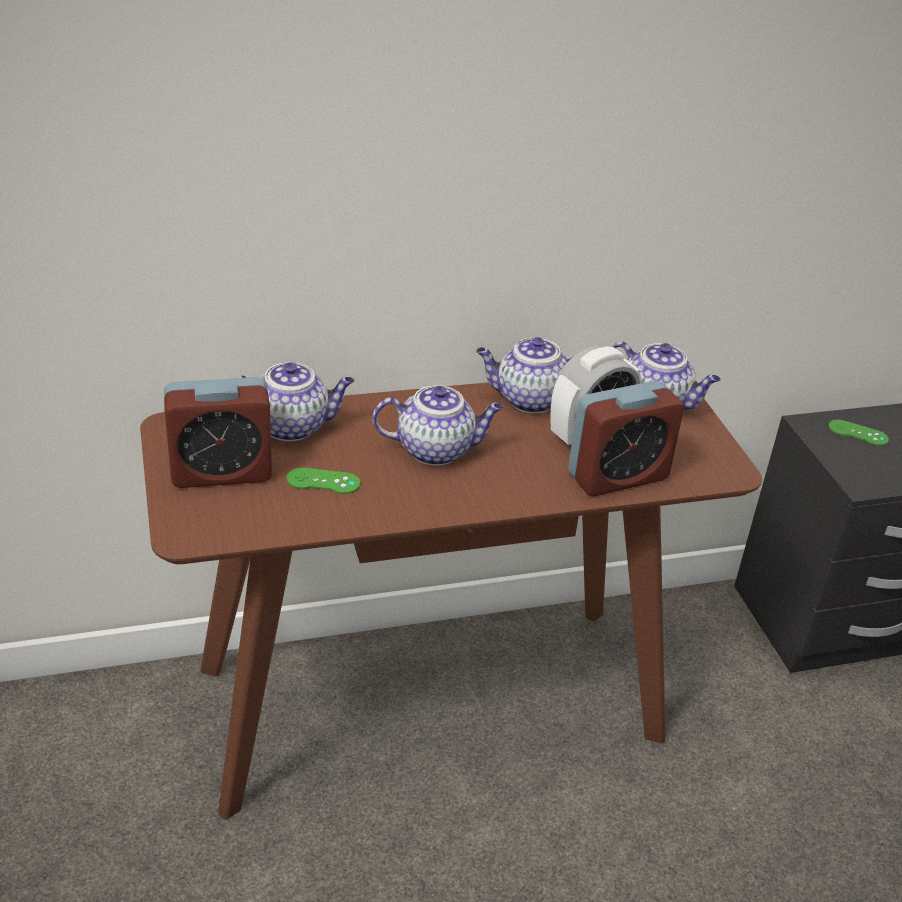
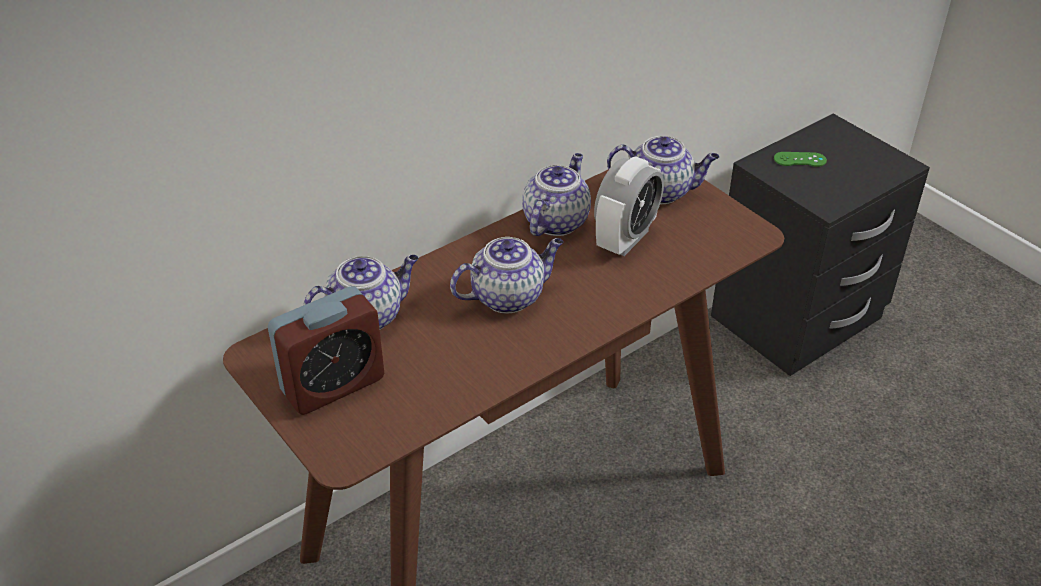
camera: 20 degrees left, 5 degrees up
green game controller [287,467,360,494] -> none
teapot [476,337,575,413] -> teapot turned 135 degrees clockwise [522,153,591,236]
alarm clock [568,381,684,496] -> none

